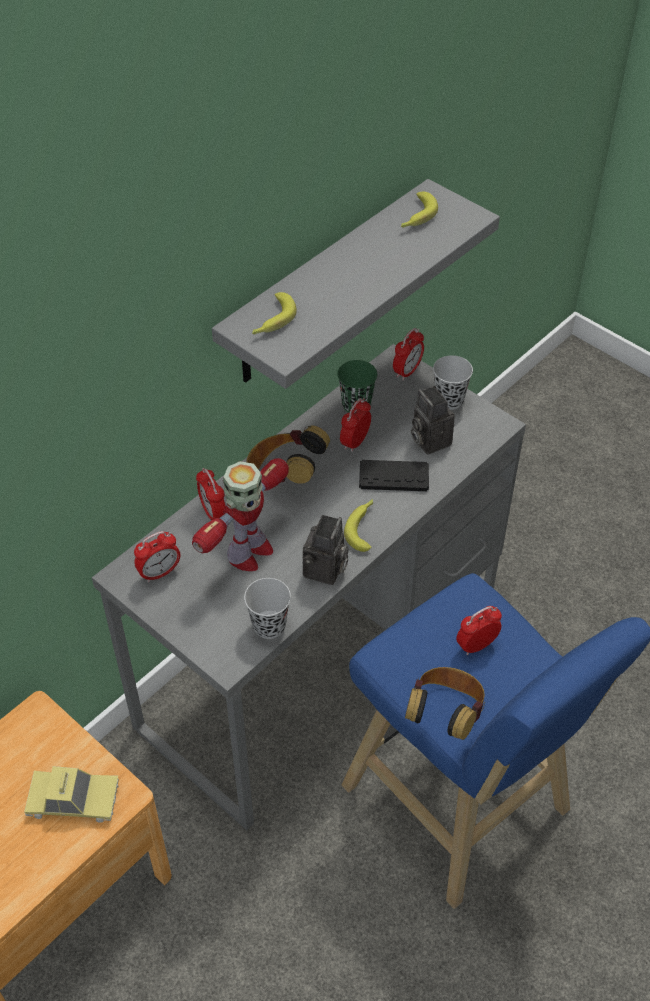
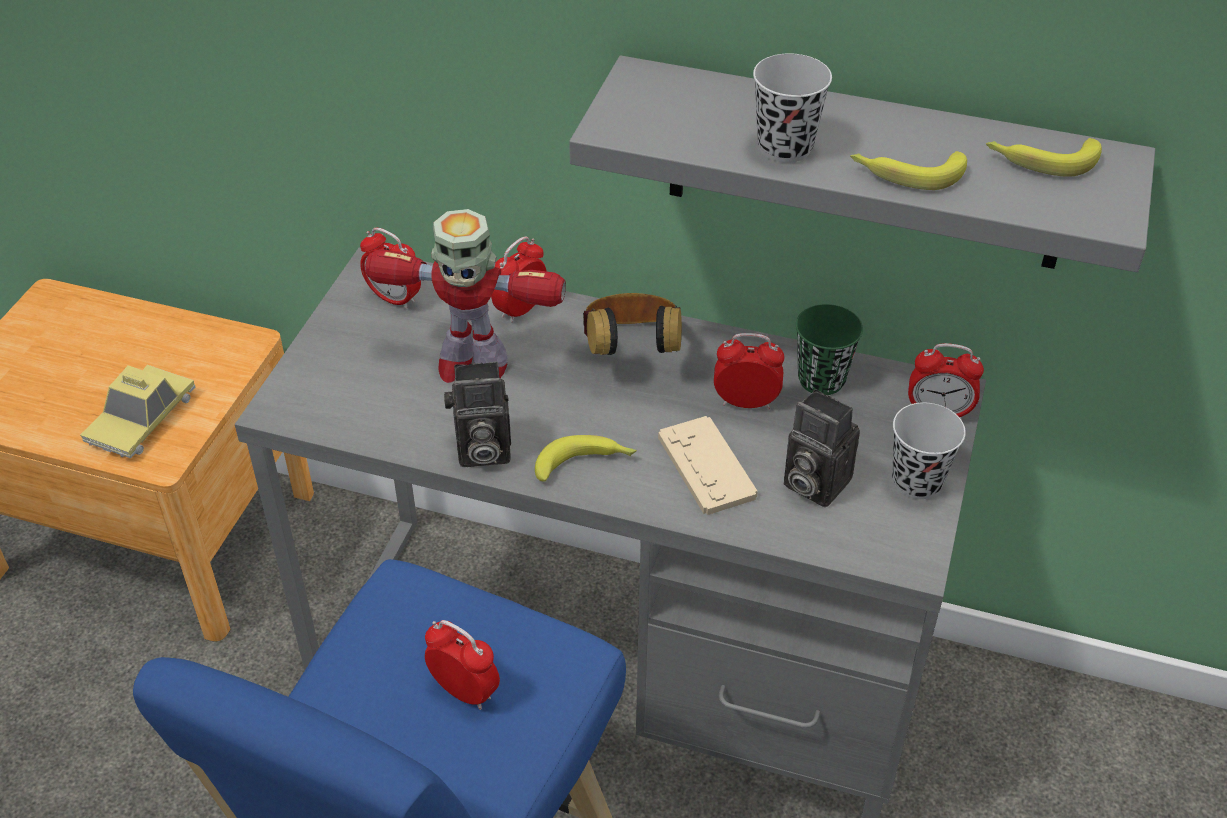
camera: 65 degrees right, 5 degrees down
toy car [24,766,119,823] -> toy car turned 45 degrees clockwise [80,365,195,458]
black cup [244,578,291,639] -> black cup moved to [753,53,832,163]
banana [252,292,297,334] -> banana moved to [850,151,967,190]
black game controller [359,460,429,491] -> beige game controller [658,416,758,515]
headphones [405,667,485,740] -> none
camera [411,386,455,454] -> camera turned 90 degrees counterclockwise [784,389,860,507]

